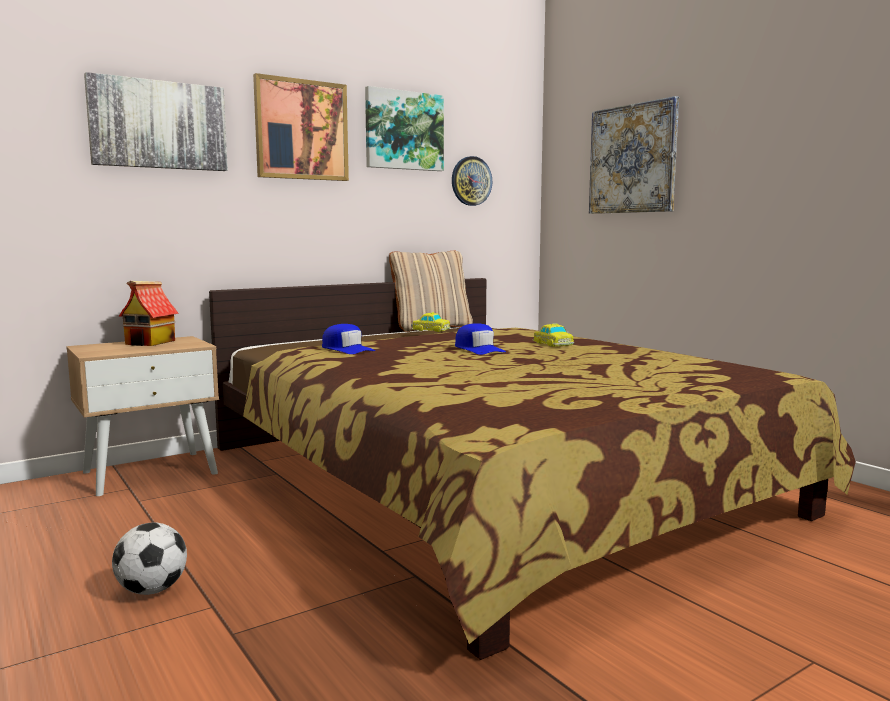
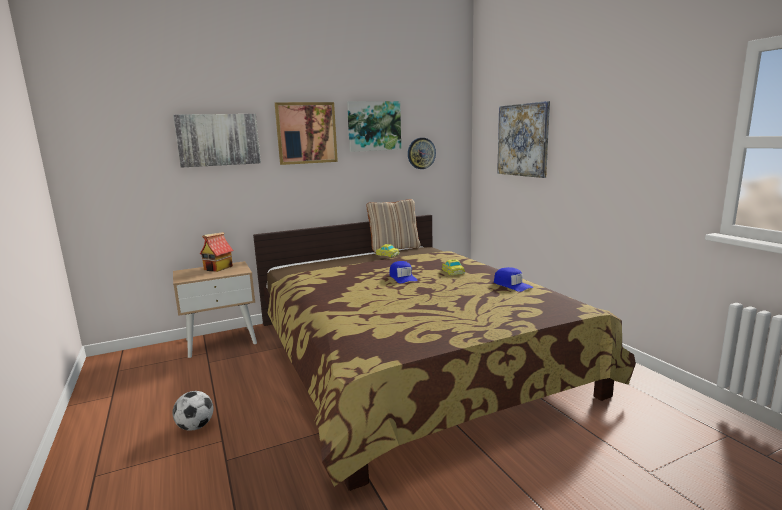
camera: 10 degrees right, 5 degrees up
blue cap [322,324,375,354] -> blue cap moved to [494,267,533,292]

